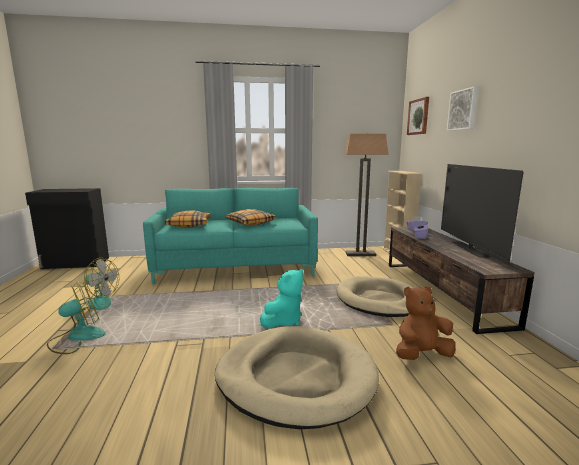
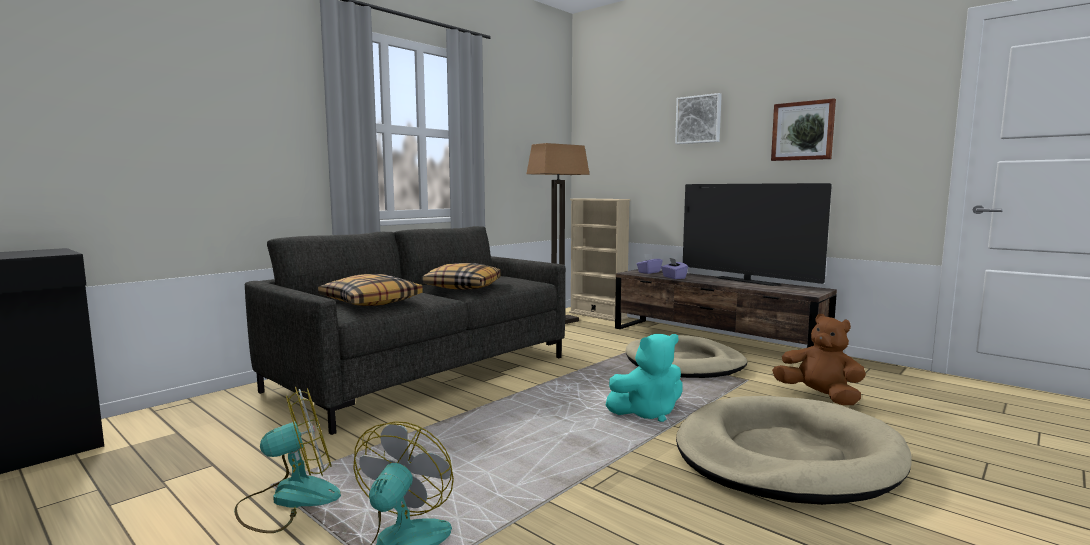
camera: 40 degrees left, 5 degrees down
turquoise sofa [143,188,318,284] -> grey sofa [245,226,566,435]
turquoise plush toy [260,269,303,328] -> turquoise plush toy turned 75 degrees clockwise [606,334,683,422]
brown plush toy [396,286,455,360] -> brown plush toy turned 105 degrees clockwise [772,314,866,405]
picture [407,97,429,135] -> picture moved to [771,98,836,161]

